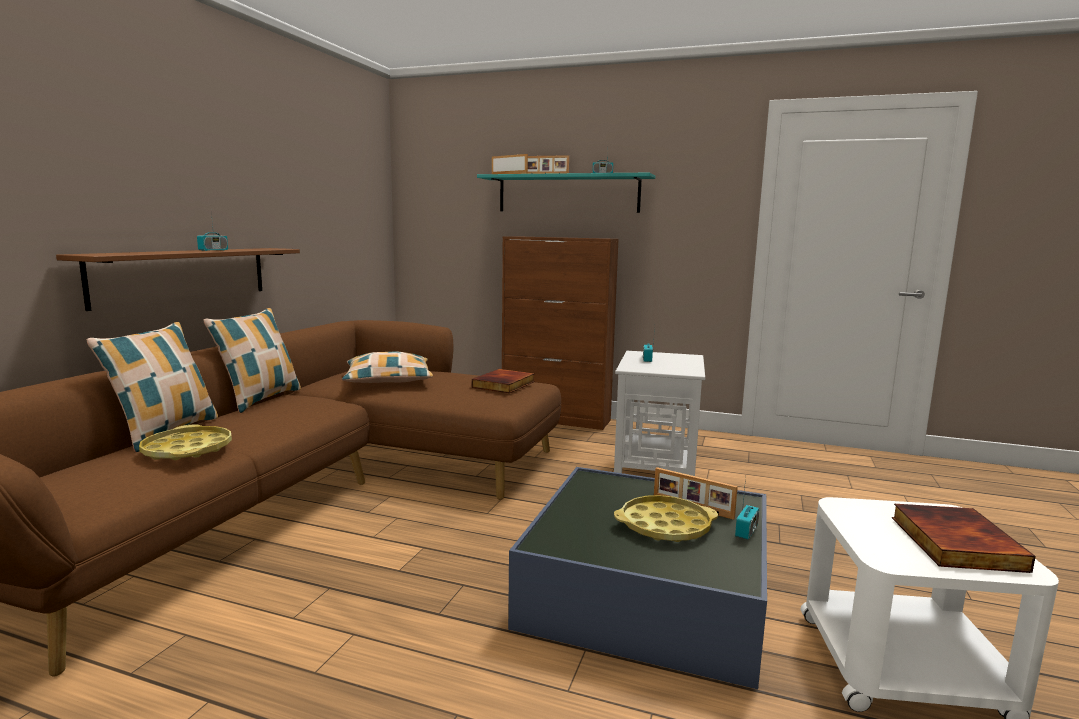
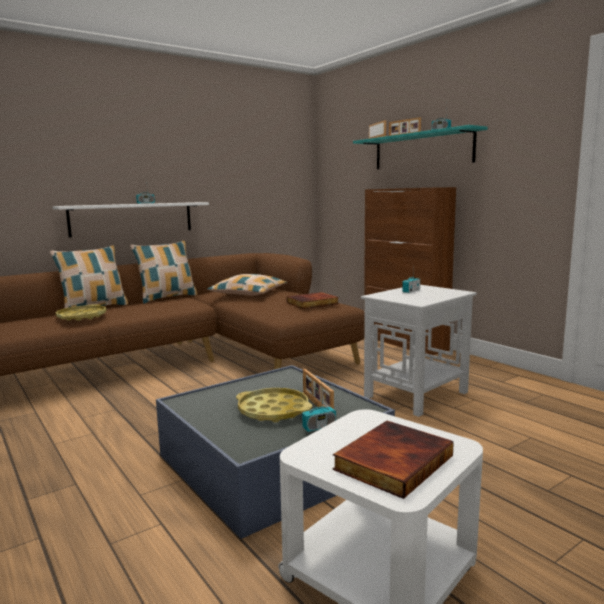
camera: 35 degrees right, 0 degrees up
brown shelf [56,248,300,311] -> white shelf [53,202,209,237]

